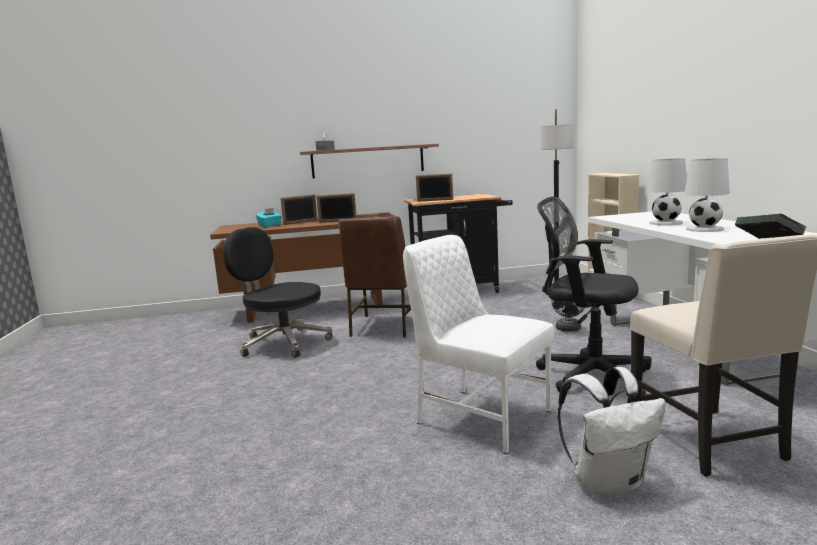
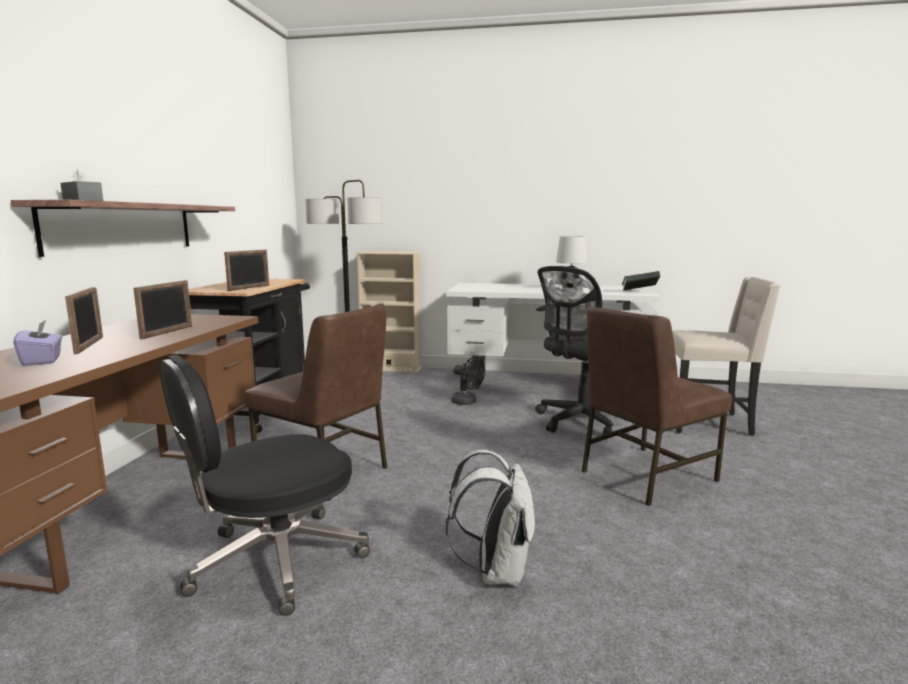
camera: 70 degrees left, 0 degrees up
turquoise tissue box [256,208,282,227] -> purple tissue box [13,320,62,366]
white chair [403,235,555,454] -> brown chair [582,306,732,506]
white backpack [558,367,666,498] -> white backpack moved to [446,449,536,587]
white table lamp [647,159,687,226] -> none

